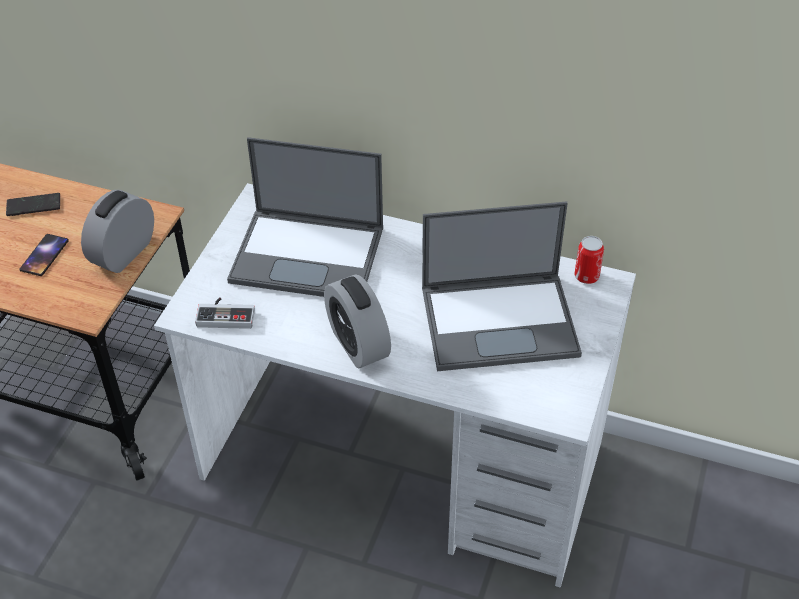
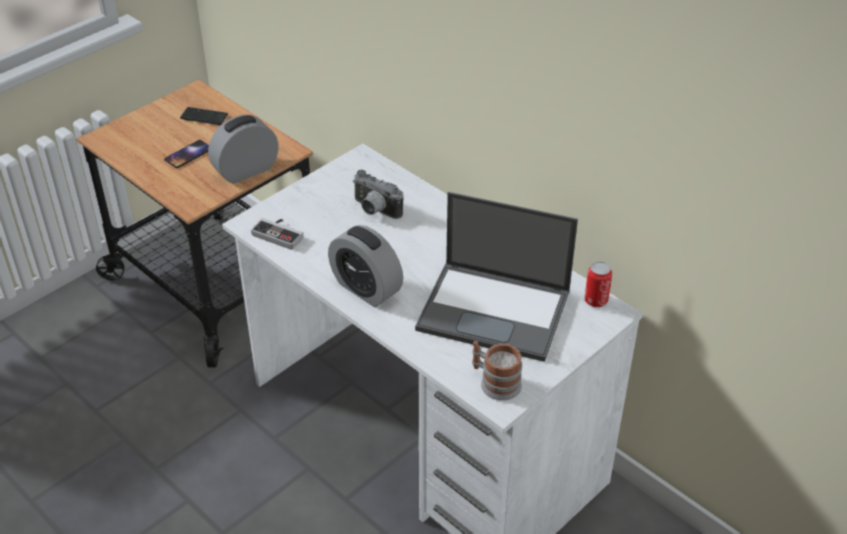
camera: 25 degrees right, 5 degrees down
laptop [227,137,383,297] -> camera [352,170,404,219]
alarm clock [324,274,391,369] -> alarm clock turned 45 degrees counterclockwise [328,225,403,307]
none -> mug [472,341,522,401]

